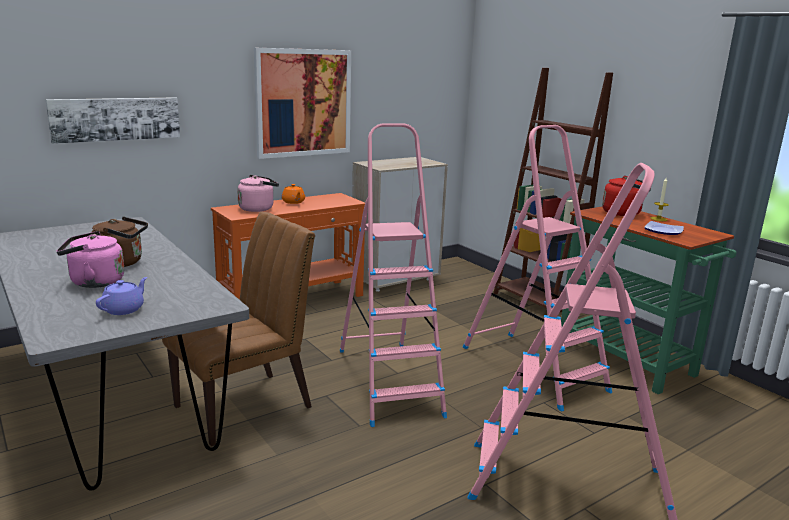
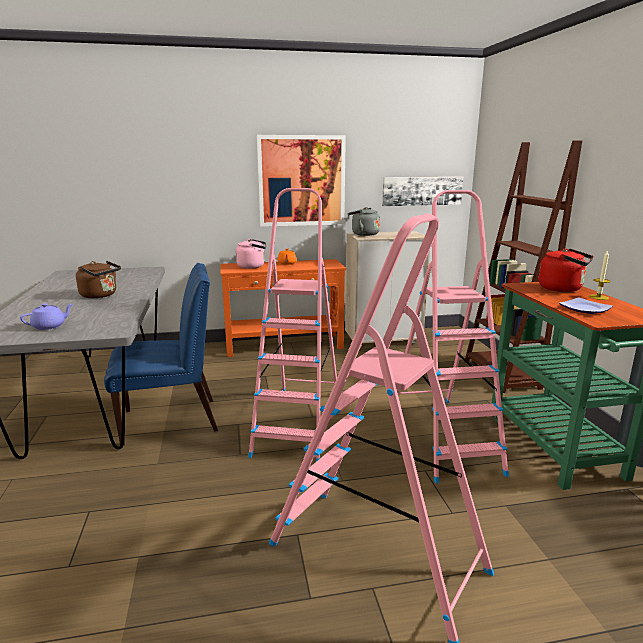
camera: 25 degrees right, 0 degrees up
picture [46,97,180,144] -> picture moved to [382,176,463,206]
pink kettle [57,231,124,288] -> none
brown chair [162,211,315,446] -> blue chair [104,263,218,445]
none -> grey kettle [348,207,380,236]

